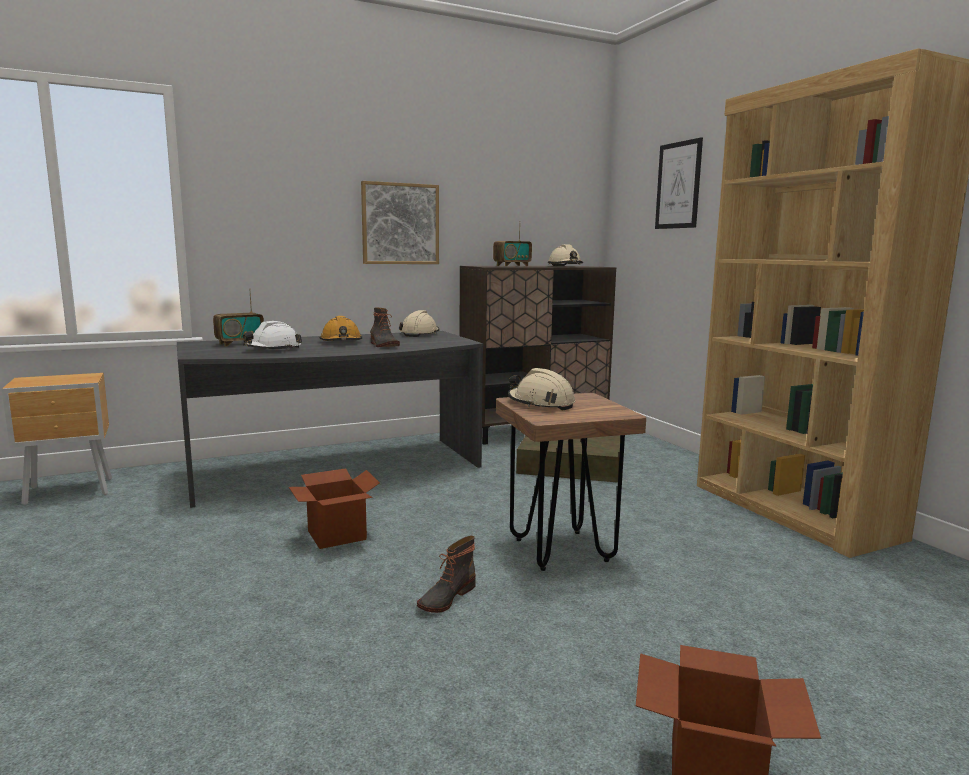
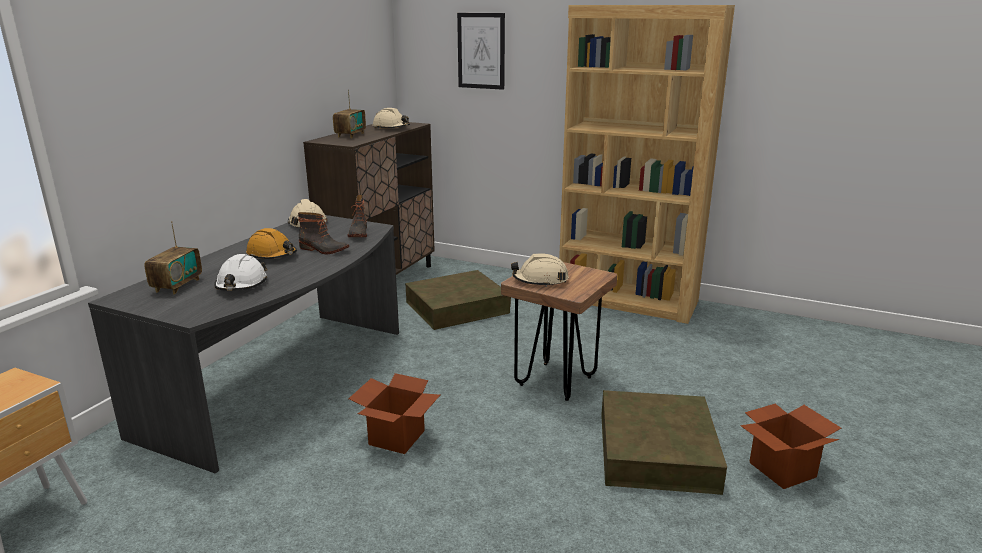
camera: 40 degrees left, 10 degrees up
picture [361,181,439,264] -> none
boot [417,536,476,613] -> boot moved to [347,195,367,237]
none -> brown storage box [601,390,727,495]

